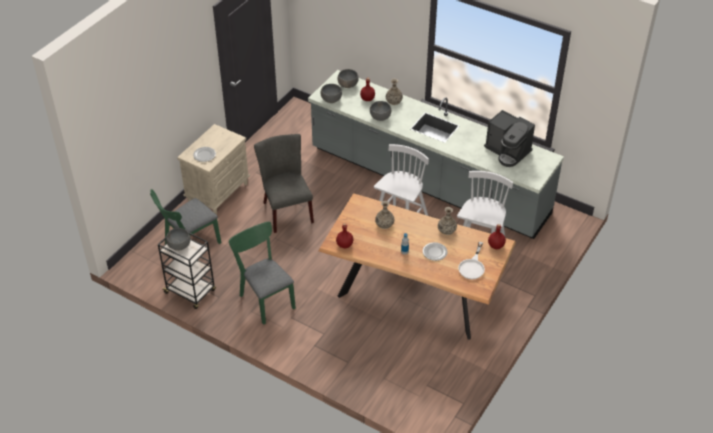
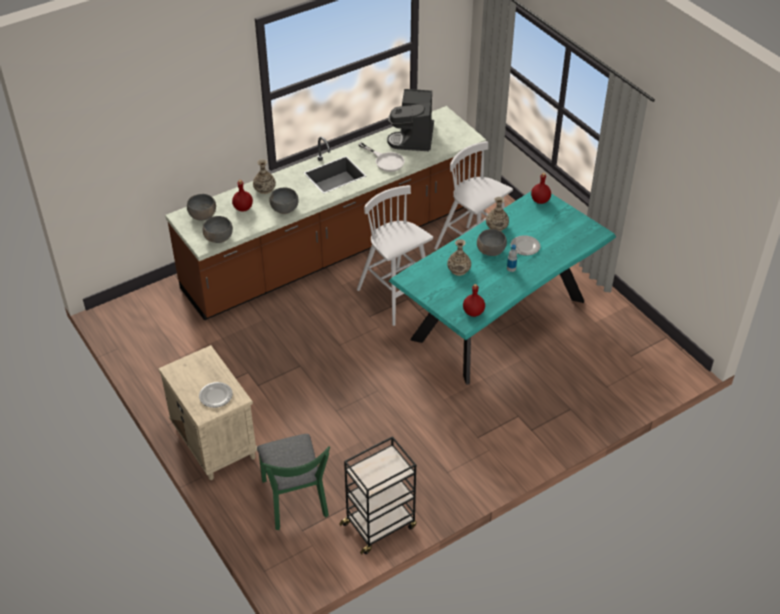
camera: 65 degrees left, 0 degrees up
grey bowl [166,228,190,251] -> grey bowl moved to [477,229,507,256]
green chair [229,221,296,325] -> none
grey chair [254,134,314,233] -> none
grey counter [308,70,564,239] -> brown counter [165,106,486,321]
brown dining table [318,193,516,340] -> turquoise dining table [389,192,616,385]
white frying pan [458,242,485,279] -> white frying pan moved to [358,142,405,172]
coffee machine [484,110,535,167] -> coffee machine turned 120 degrees clockwise [387,89,434,151]

